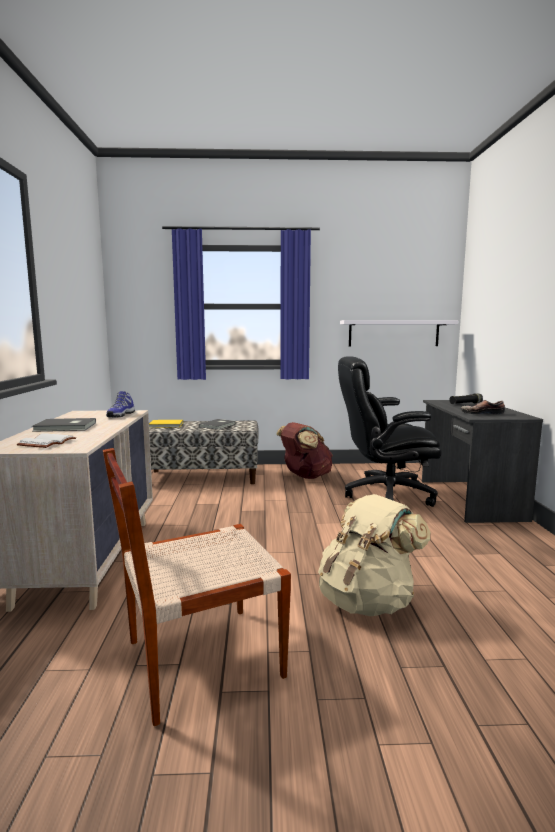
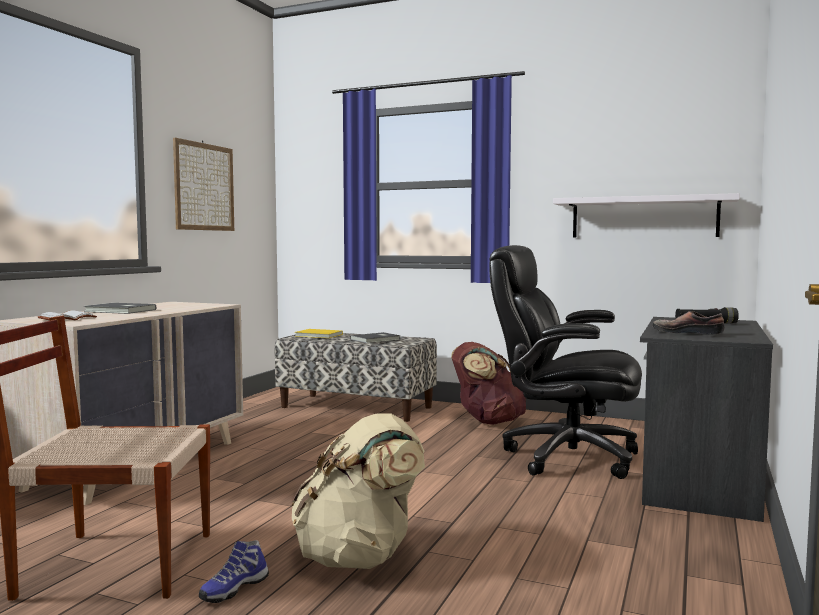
camera: 25 degrees right, 5 degrees down
shoe [106,391,135,418] -> shoe moved to [199,540,269,603]
none -> picture [173,138,234,231]

